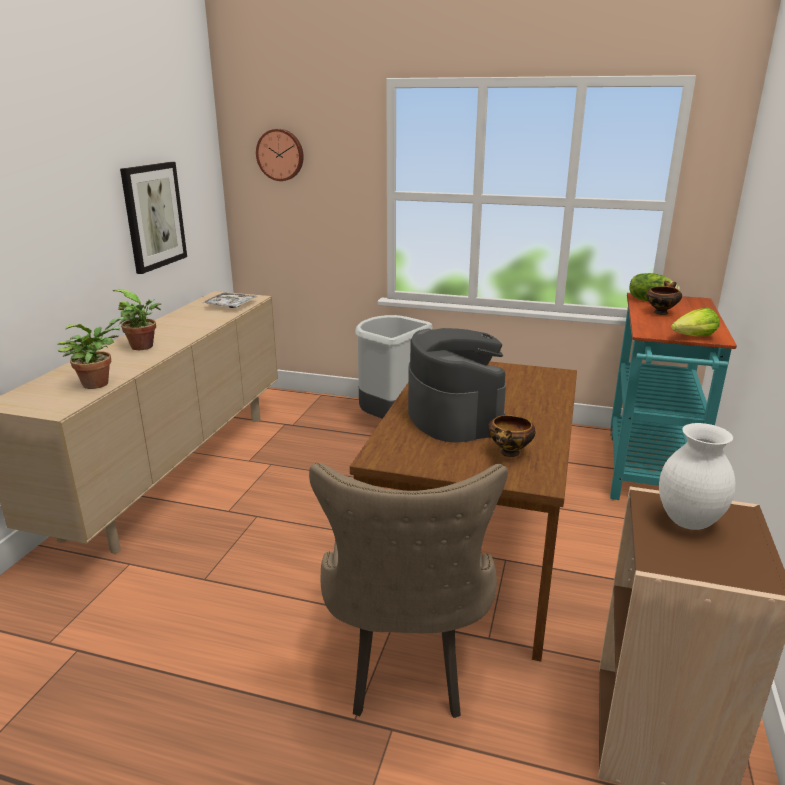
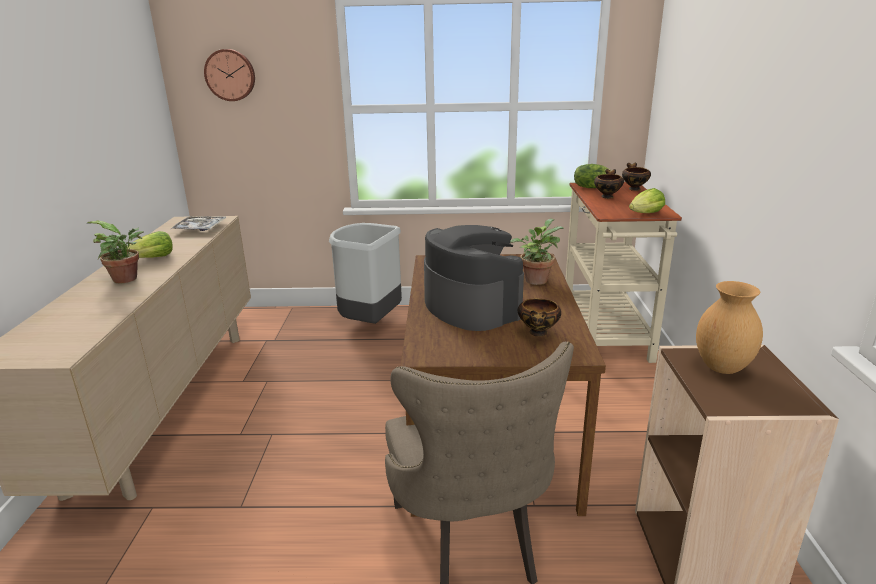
camera: 15 degrees left, 0 degrees up
potted plant [57,317,123,389] -> potted plant moved to [510,218,564,285]
picture [120,162,187,274] -> none
turquoise cart [610,293,737,500] -> beige cart [566,182,682,363]
white vase [659,423,735,530] -> brown vase [696,281,763,374]
none -> lettuce [127,231,173,258]
none -> bowl [622,162,651,191]

